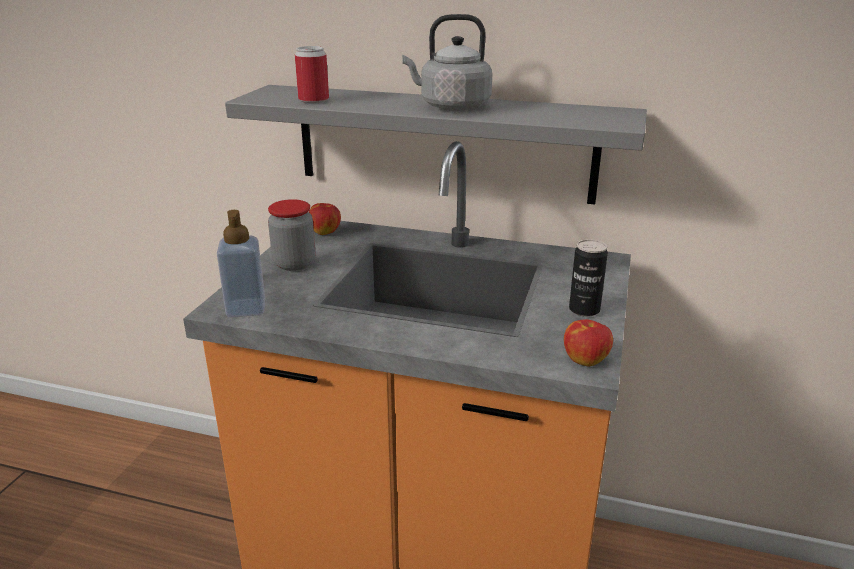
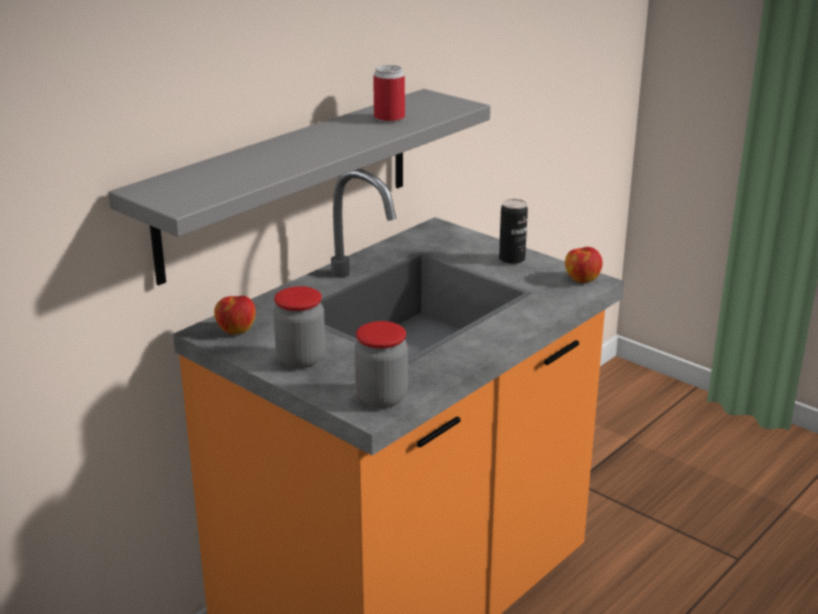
camera: 65 degrees left, 0 degrees up
soap dispenser [217,210,265,317] -> jar [354,321,408,408]
can [295,46,329,103] -> can moved to [373,65,405,122]
grey kettle [402,14,492,111] -> none

